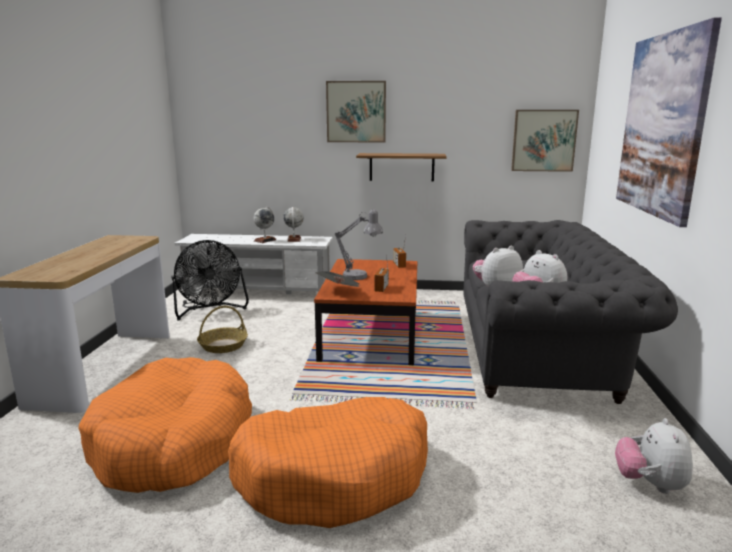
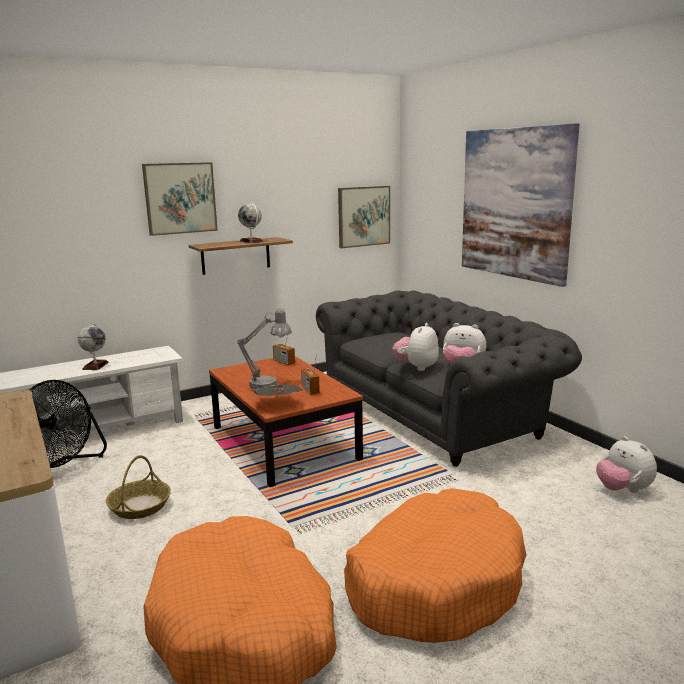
camera: 35 degrees left, 0 degrees up
globe [283,207,304,242] -> globe moved to [238,202,263,243]

